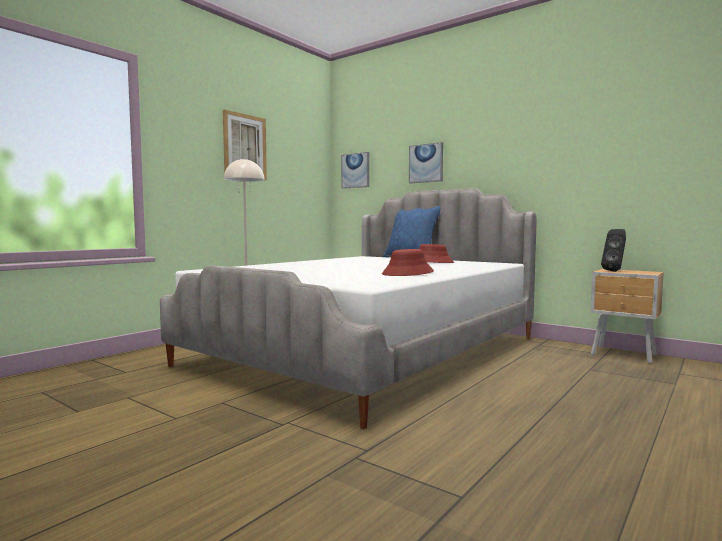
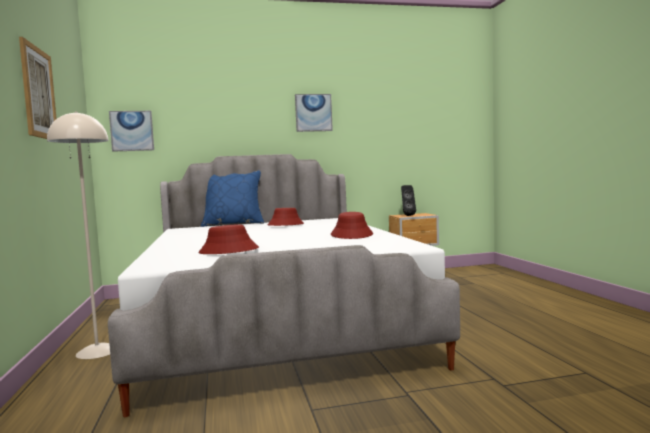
camera: 50 degrees left, 0 degrees up
picture [409,142,443,183] -> picture moved to [295,94,333,132]
none -> red hat [199,224,259,254]

